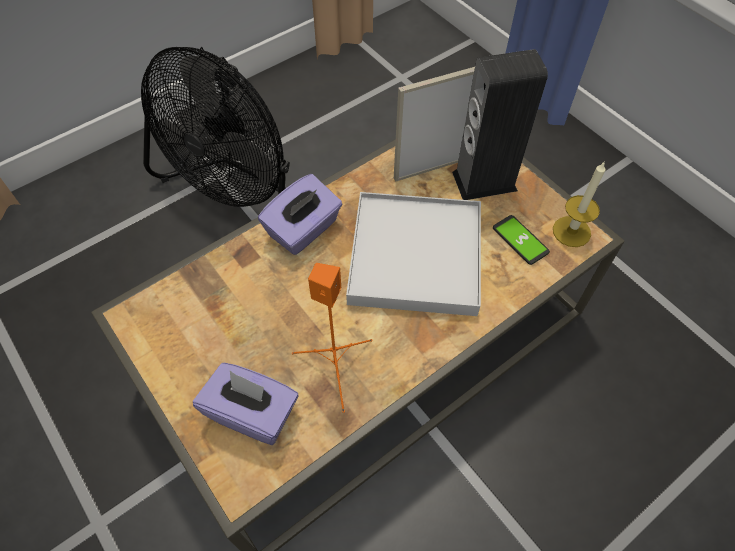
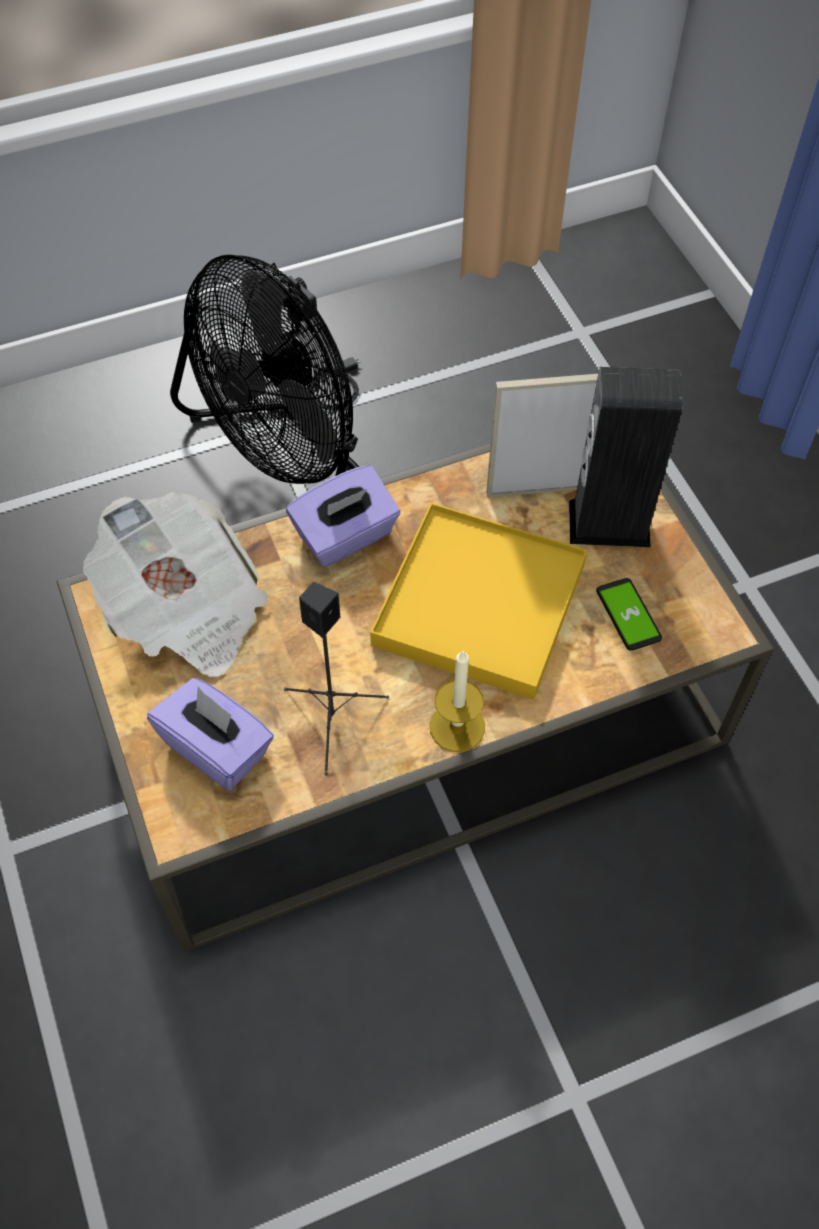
camera: 15 degrees right, 0 degrees up
orange speaker [292,263,372,413] -> black speaker [284,582,389,775]
white tray [346,192,481,316] -> yellow tray [370,502,587,700]
candle [553,161,605,247] -> candle moved to [430,651,485,752]
none -> newspaper [83,492,269,677]

